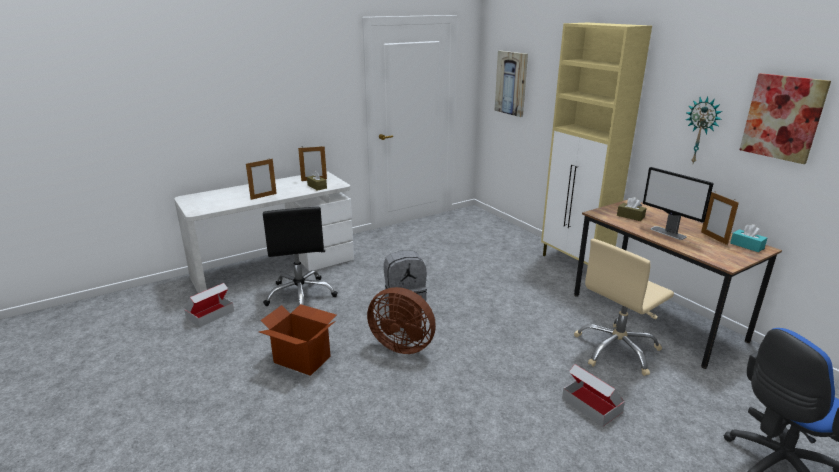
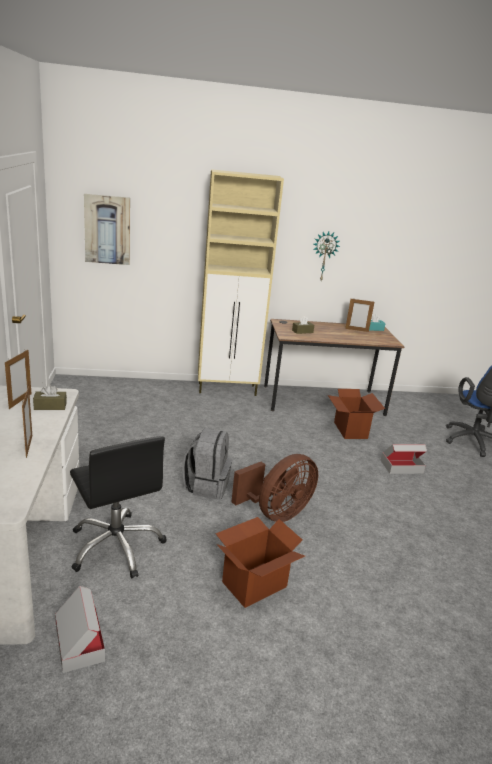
camera: 65 degrees left, 0 degrees up
black office chair [263,207,338,306] -> black office chair turned 45 degrees clockwise [70,436,167,578]
beige office chair [574,239,674,376] -> cardboard box [328,389,385,439]
monitor [643,167,714,240] -> none
picture [740,73,831,164] -> none

